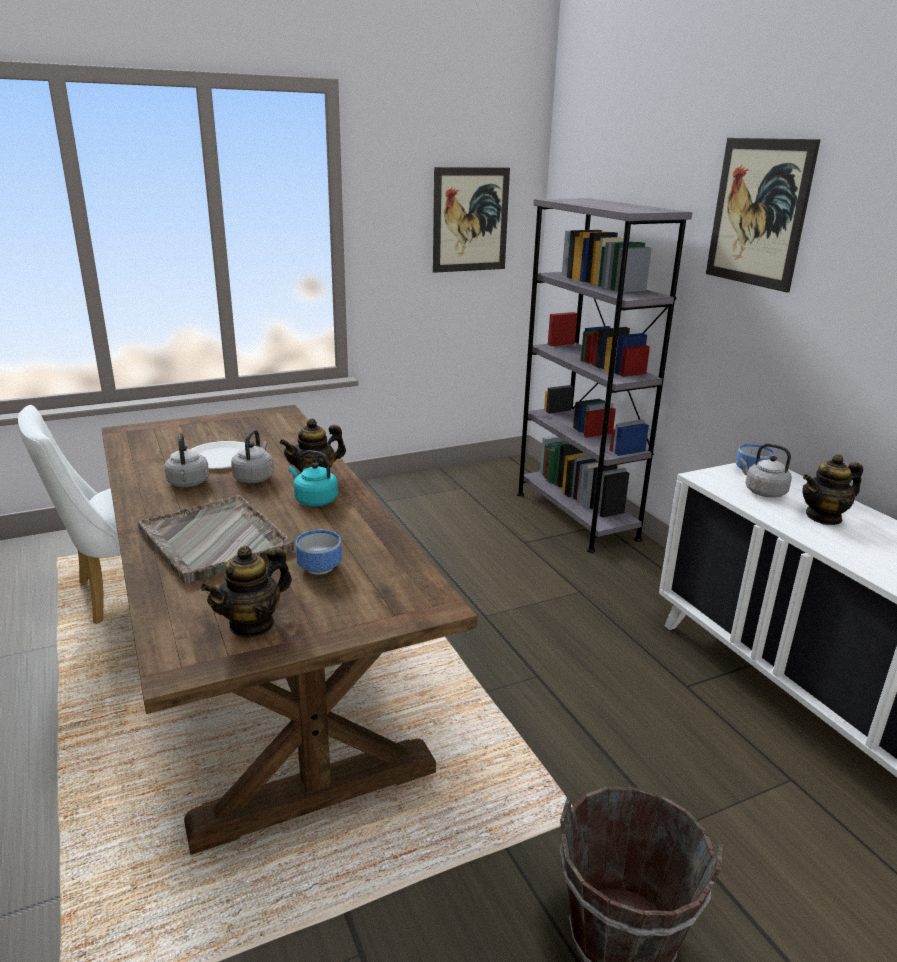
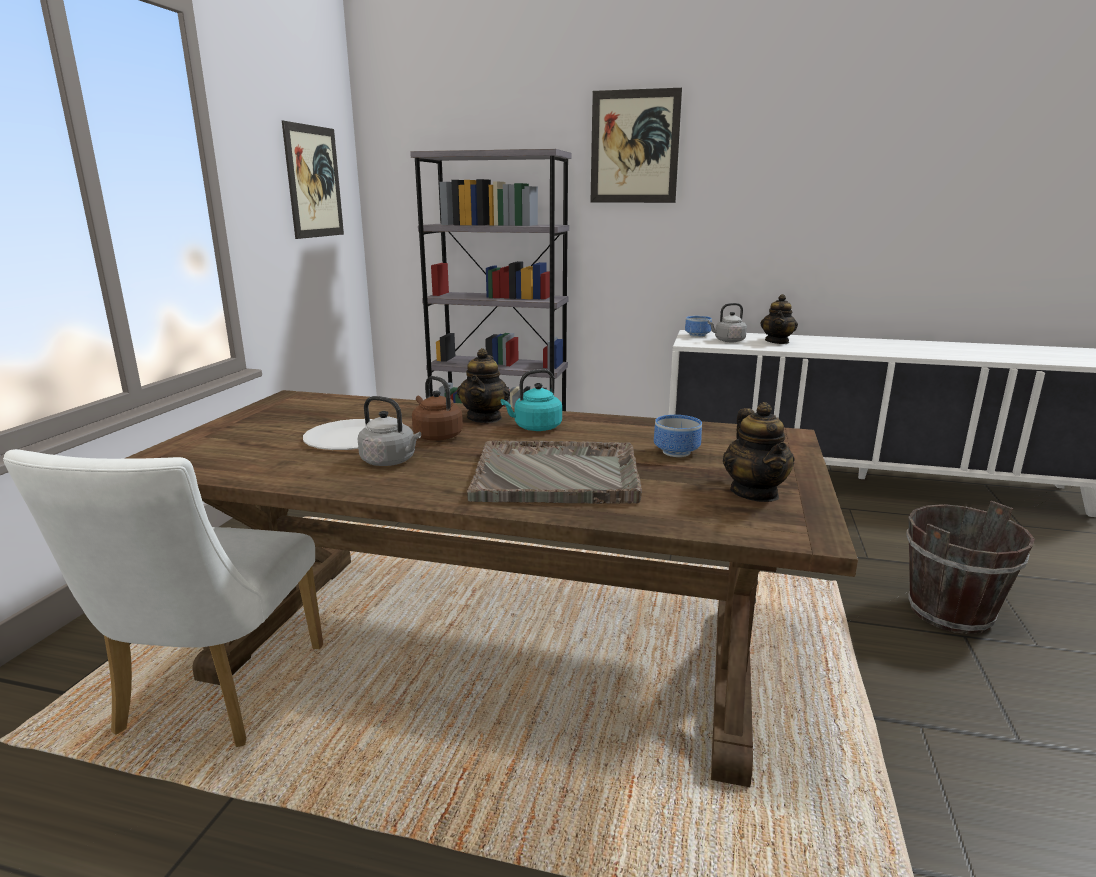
camera: 50 degrees left, 5 degrees down
grey kettle [231,430,274,483] -> brown kettle [412,376,463,441]

